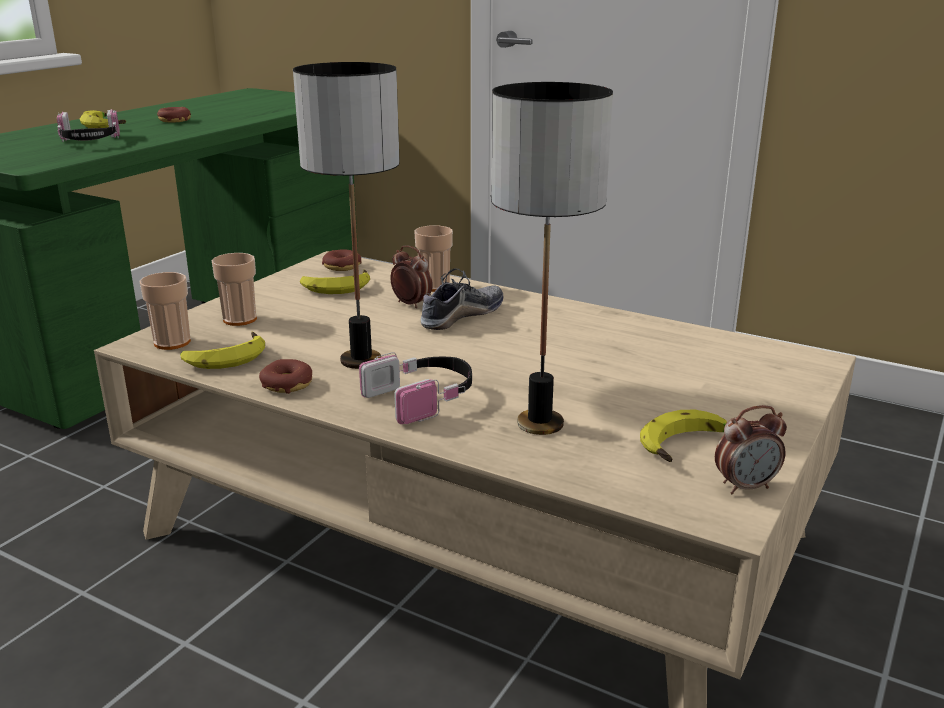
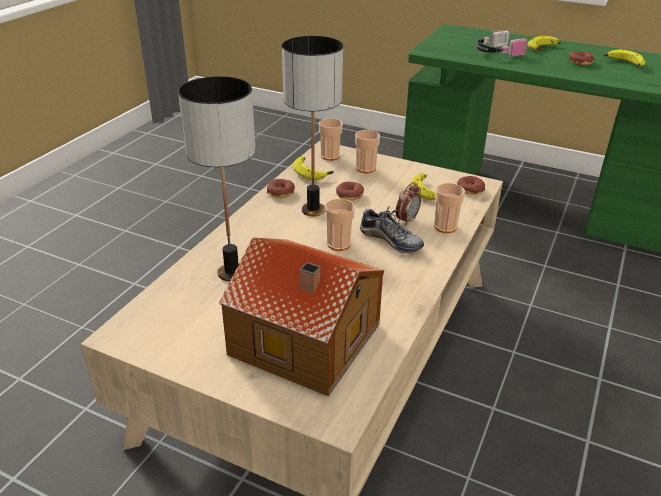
camera: 85 degrees right, 10 degrees up
headphones [359,352,472,424] -> none
banana [640,410,727,462] -> banana moved to [602,49,645,67]
alarm clock [715,405,787,494] -> none
none -> toy house [219,238,384,397]
none -> cup [325,199,355,251]
none -> donut [336,182,364,200]

